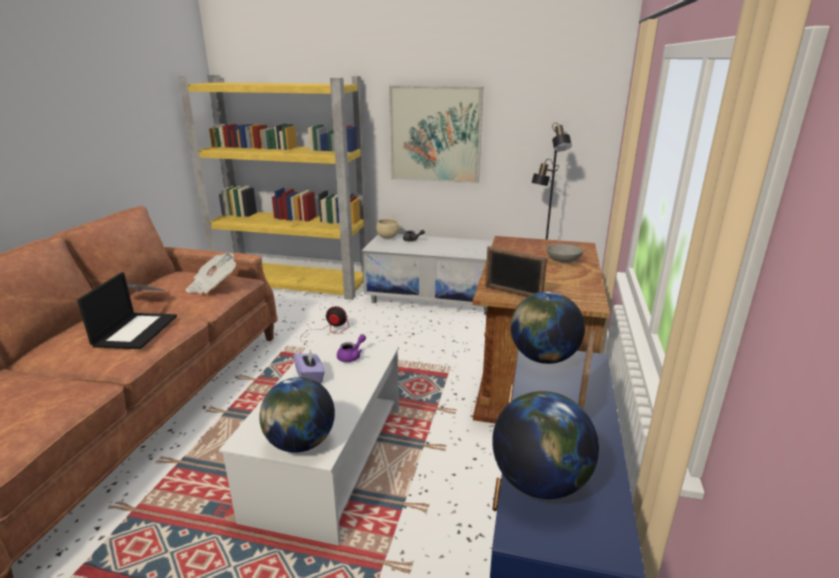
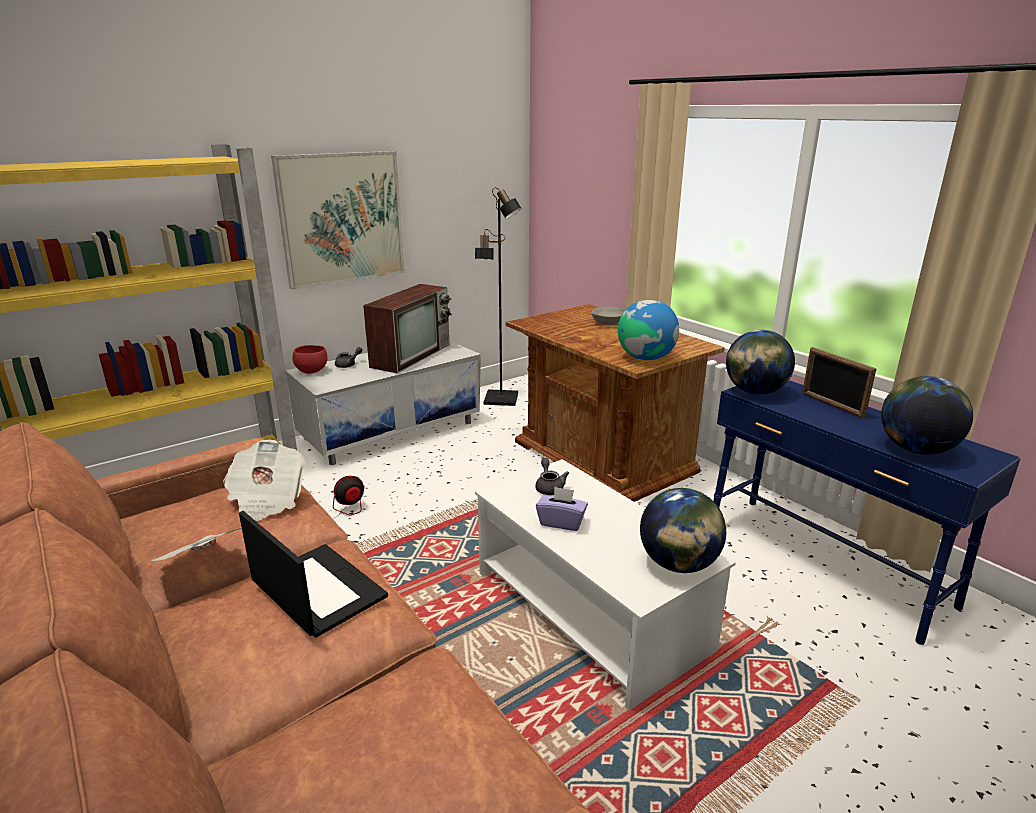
camera: 50 degrees left, 0 degrees up
purple teapot [337,334,366,362] -> grey teapot [535,458,569,495]
beige bowl [376,219,399,239] -> red bowl [292,345,328,374]
picture frame [485,246,547,297] -> globe [618,300,679,360]
none -> television [363,284,452,373]

